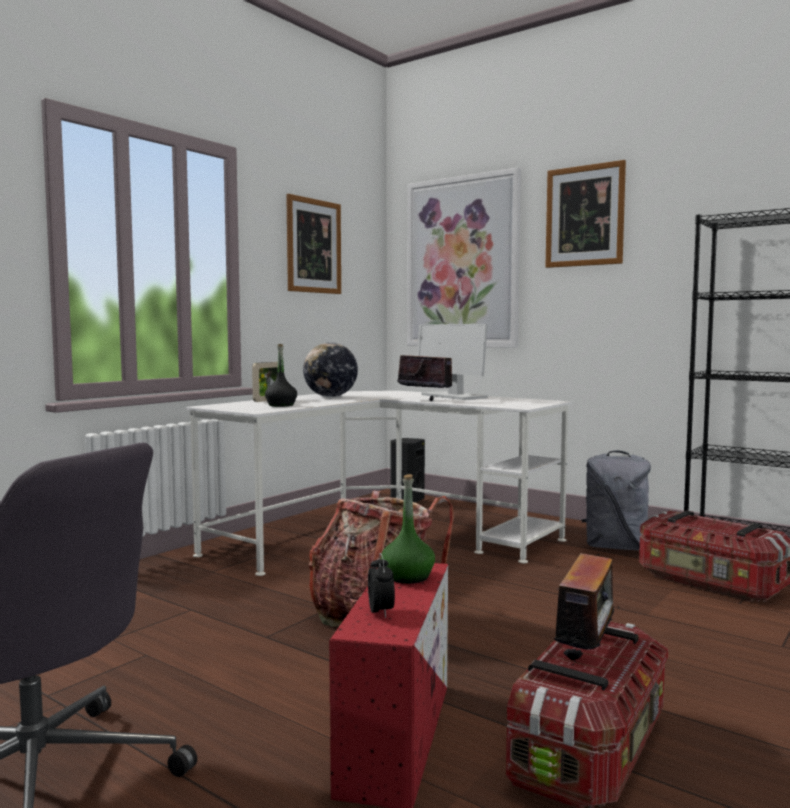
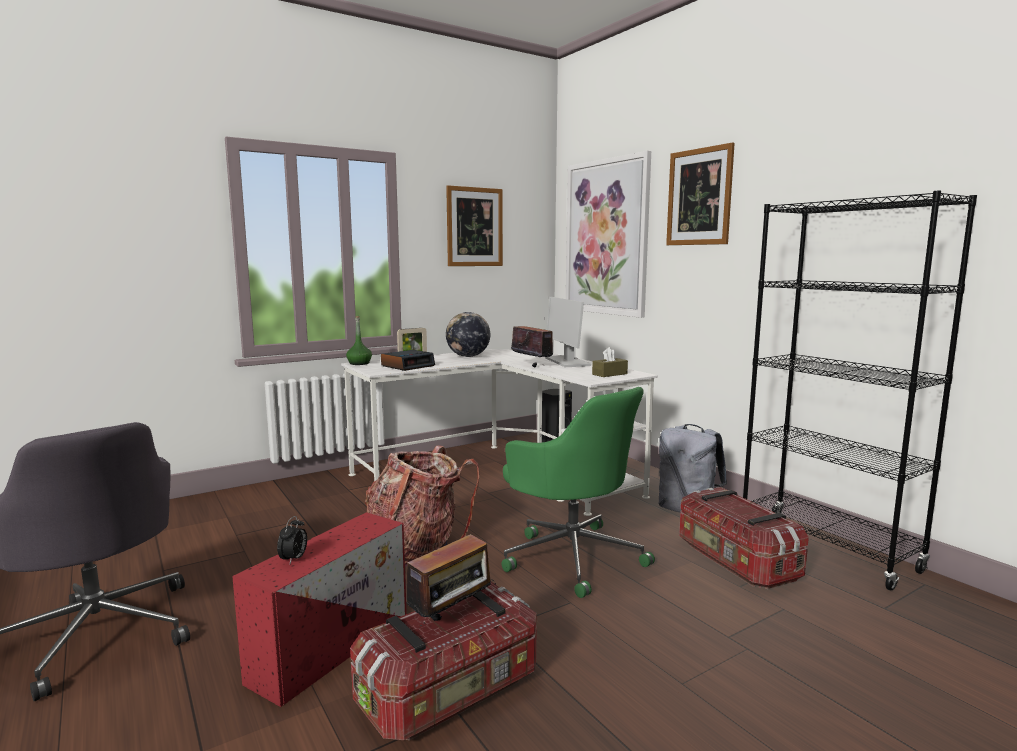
camera: 20 degrees right, 5 degrees up
black bottle [265,344,297,407] -> alarm clock [381,350,435,371]
green bottle [381,474,435,584] -> green bottle moved to [346,316,372,365]
none -> green office chair [501,387,655,598]
none -> brown tissue box [592,347,628,377]

